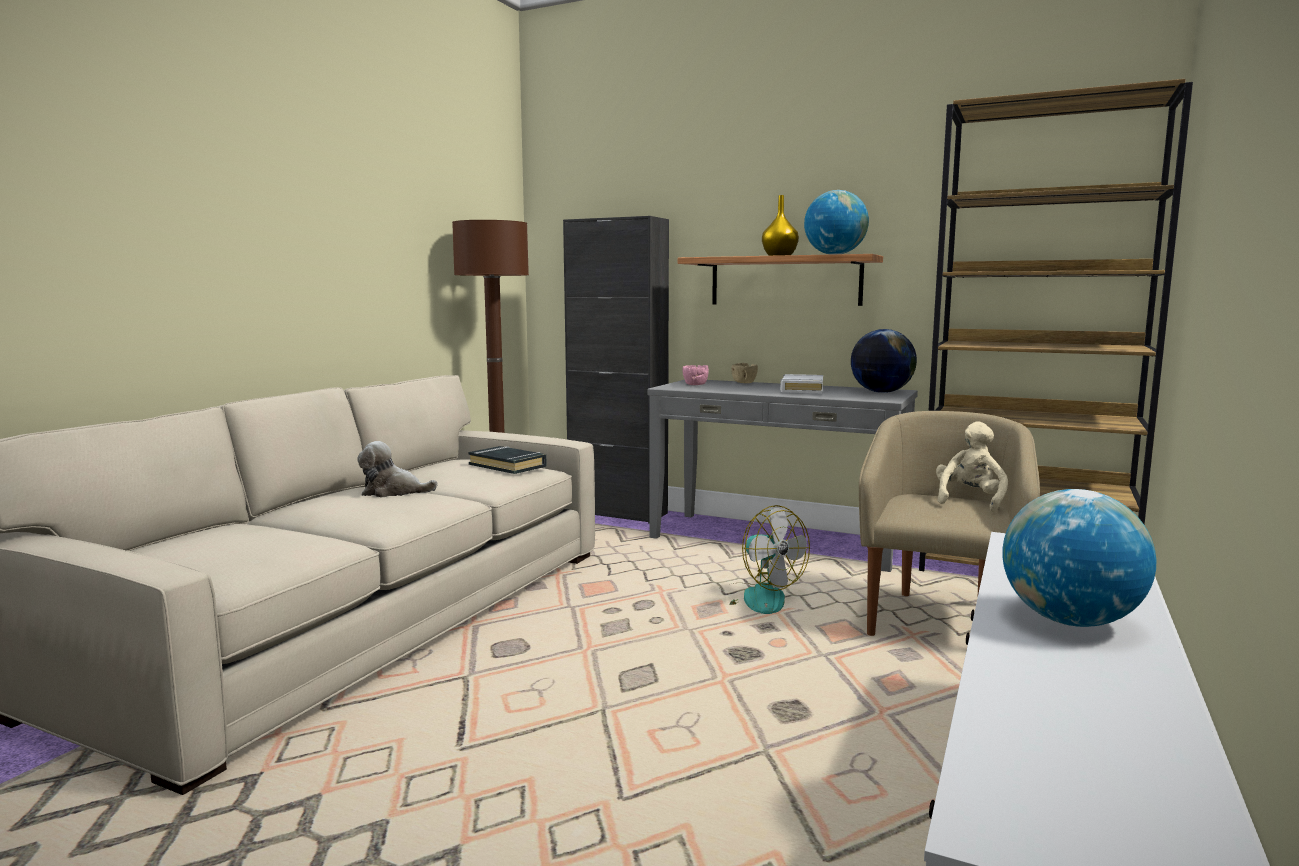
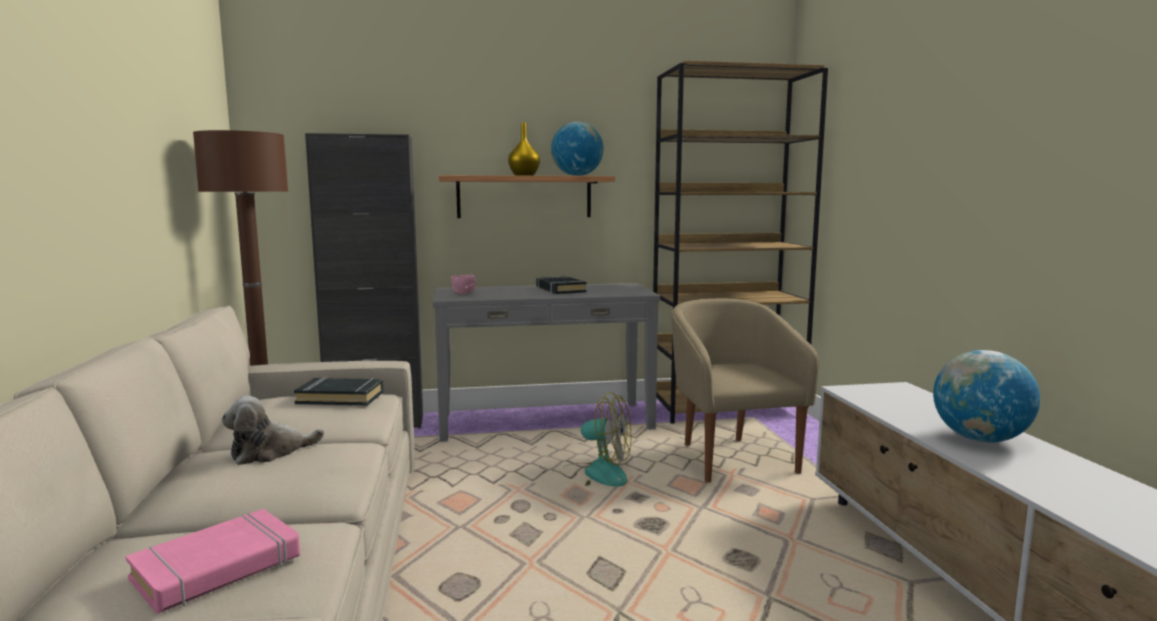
camera: 35 degrees left, 0 degrees up
beige bowl [731,363,758,383] -> none
white book [780,374,823,393] -> black book [537,276,587,294]
globe [851,329,917,393] -> none
beige plush toy [936,421,1008,512] -> none
none -> pink book [125,509,300,614]

